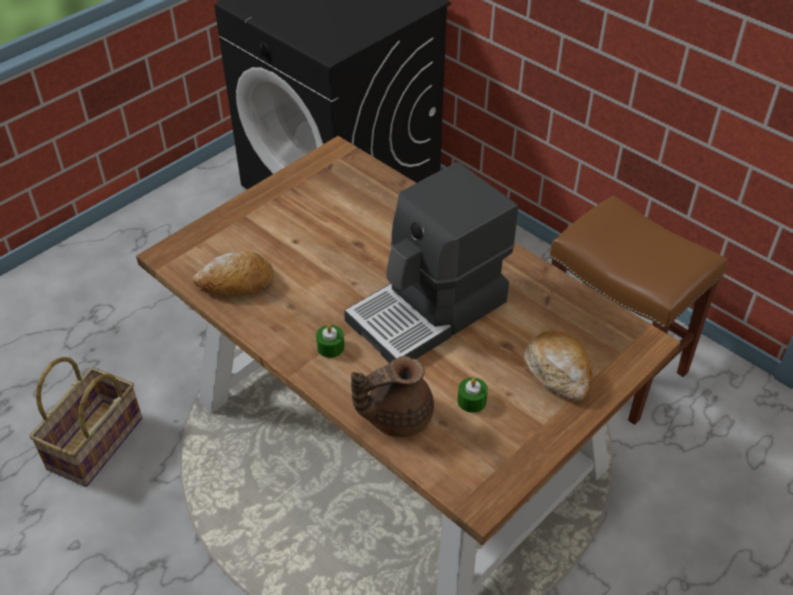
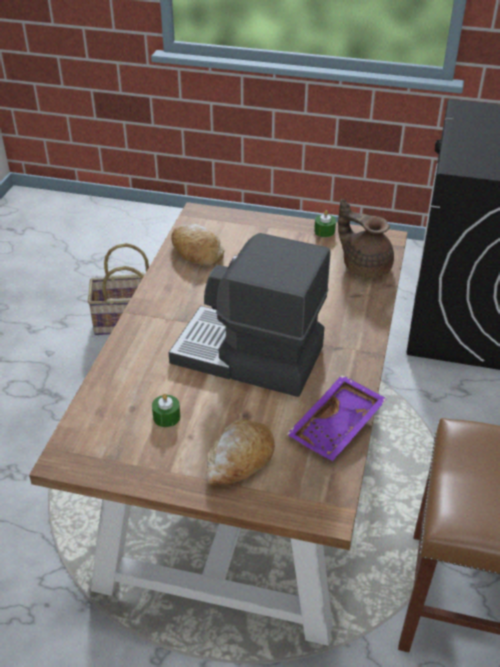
camera: 60 degrees right, 5 degrees down
green candle [316,324,345,358] -> green candle moved to [314,210,336,238]
brown teapot [351,356,434,437] -> brown teapot moved to [338,199,394,278]
none -> purple tray [286,375,387,461]

